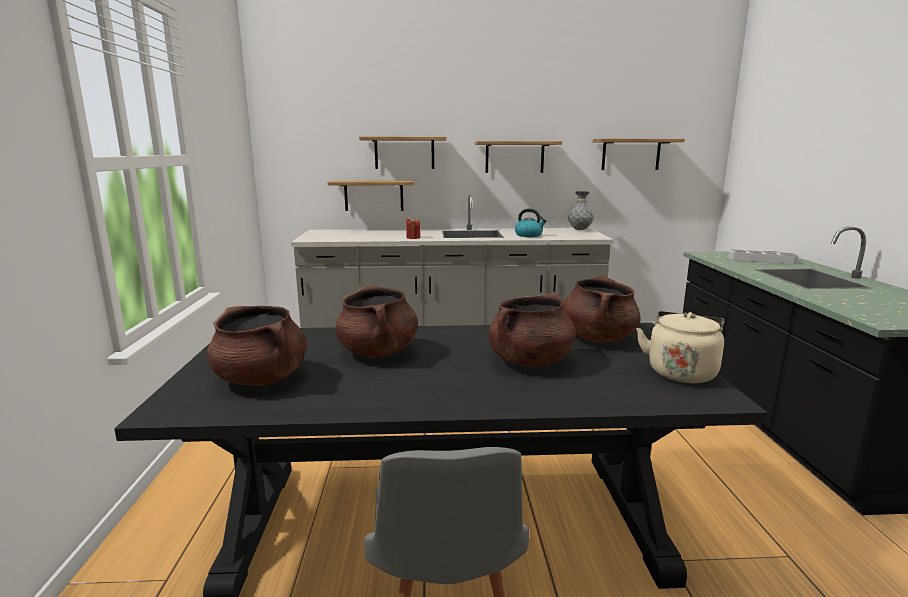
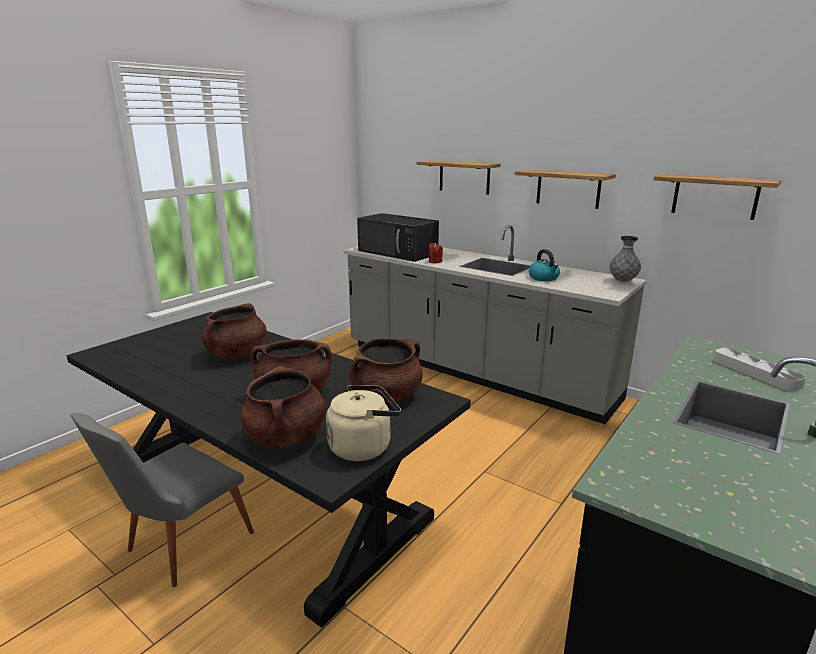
camera: 40 degrees right, 5 degrees up
brown cooking pot [207,306,307,386] -> brown cooking pot moved to [241,366,326,449]
shelf [328,180,414,211] -> none
none -> black microwave [357,213,439,262]

